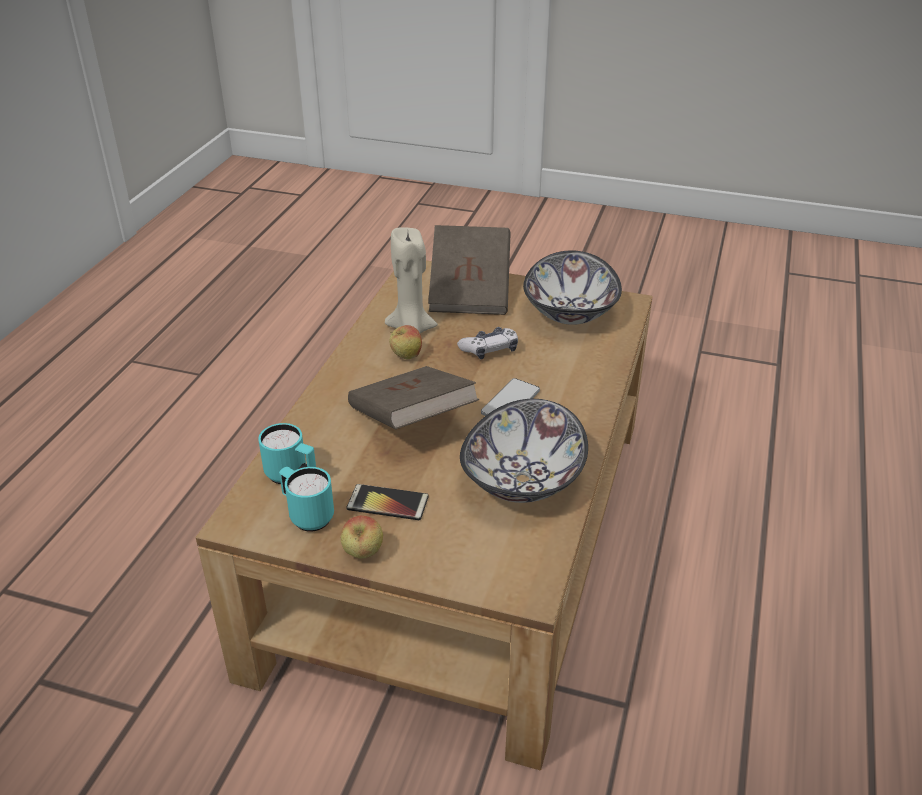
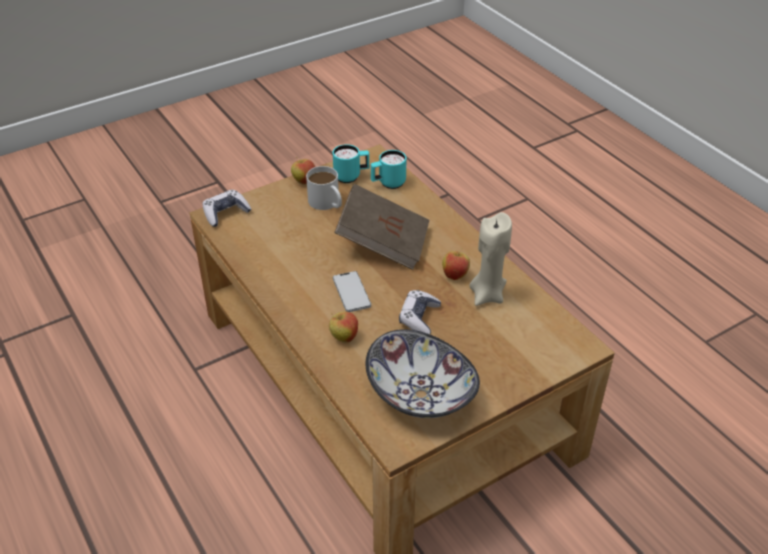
camera: 130 degrees right, 5 degrees up
phone [346,484,429,520] -> white mug [306,166,342,210]
brown book [428,225,511,315] -> none
bowl [460,399,588,503] -> none
none -> game controller [203,190,251,227]
none -> apple [329,312,358,343]

